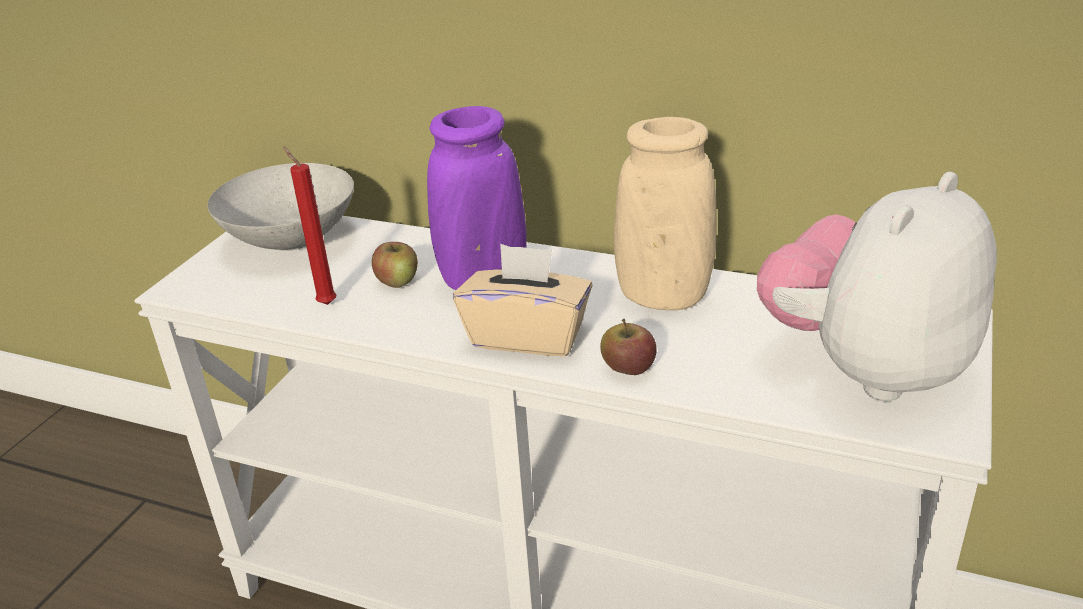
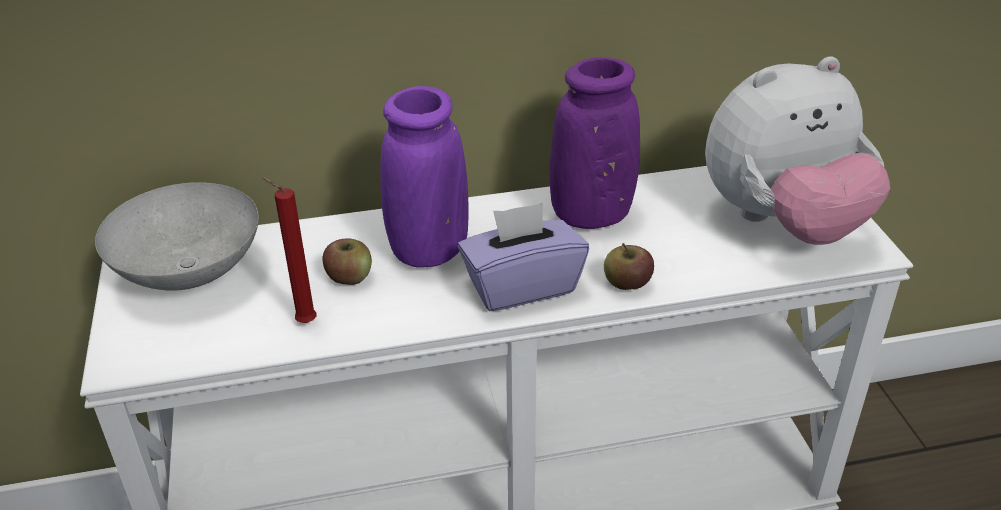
camera: 35 degrees left, 5 degrees up
beige tissue box [453,244,593,356] -> purple tissue box [458,202,589,311]
beige vase [614,117,717,310] -> purple vase [549,57,640,229]
plush toy [757,172,997,401] -> plush toy turned 120 degrees counterclockwise [705,56,890,245]

